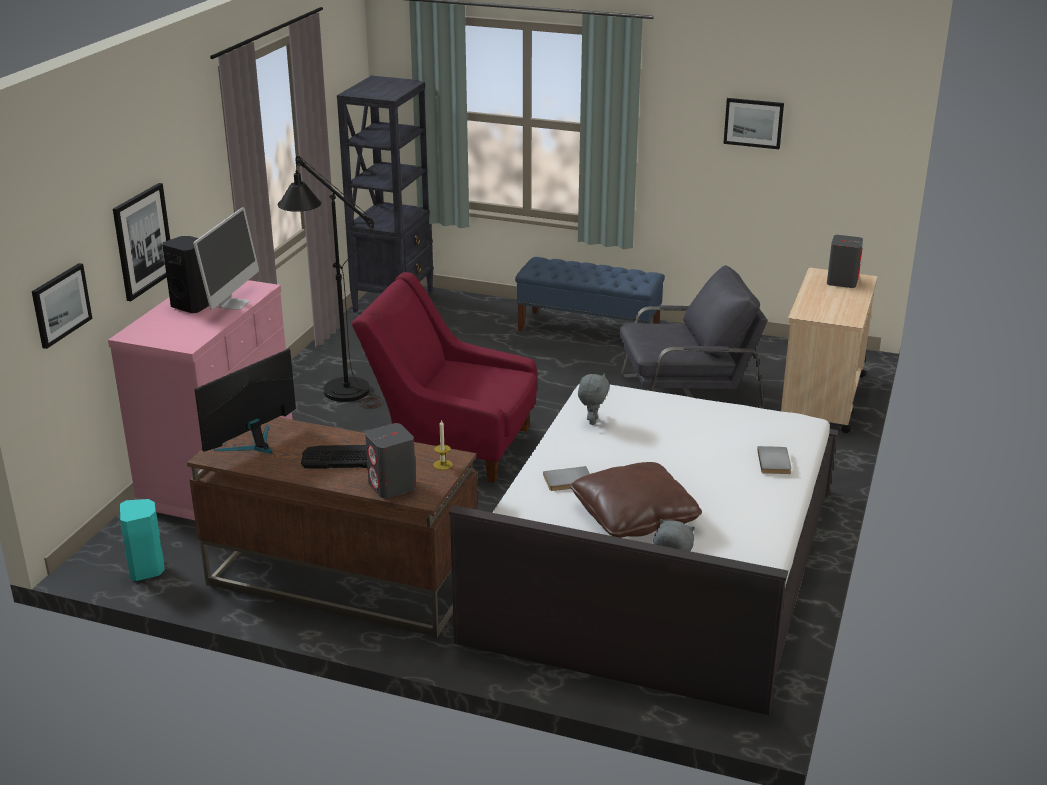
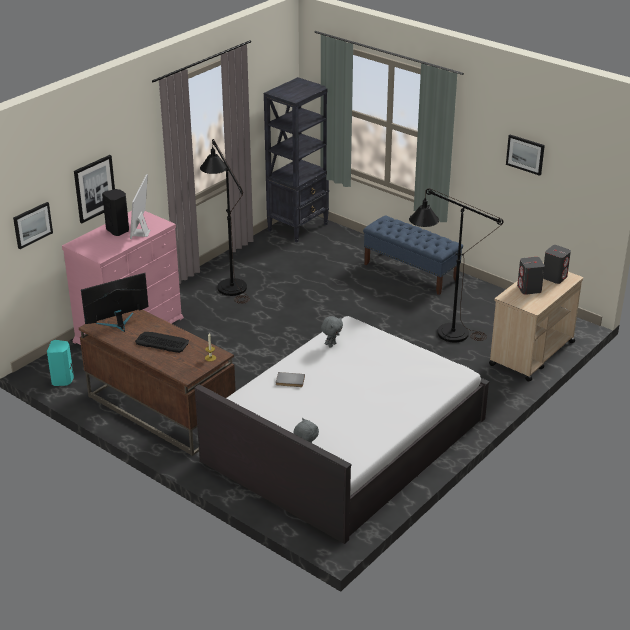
camera: 20 degrees right, 5 degrees up
monitor [193,207,259,310] -> monitor turned 150 degrees clockwise [130,174,150,239]
red armchair [352,272,537,483] -> none
grey speaker [365,423,416,499] -> grey speaker moved to [517,257,545,295]
brown pillow [570,462,702,538] -> none
grey armchair [620,265,768,409] -> black floor lamp [409,188,504,342]
grey book [757,446,792,474] -> none

